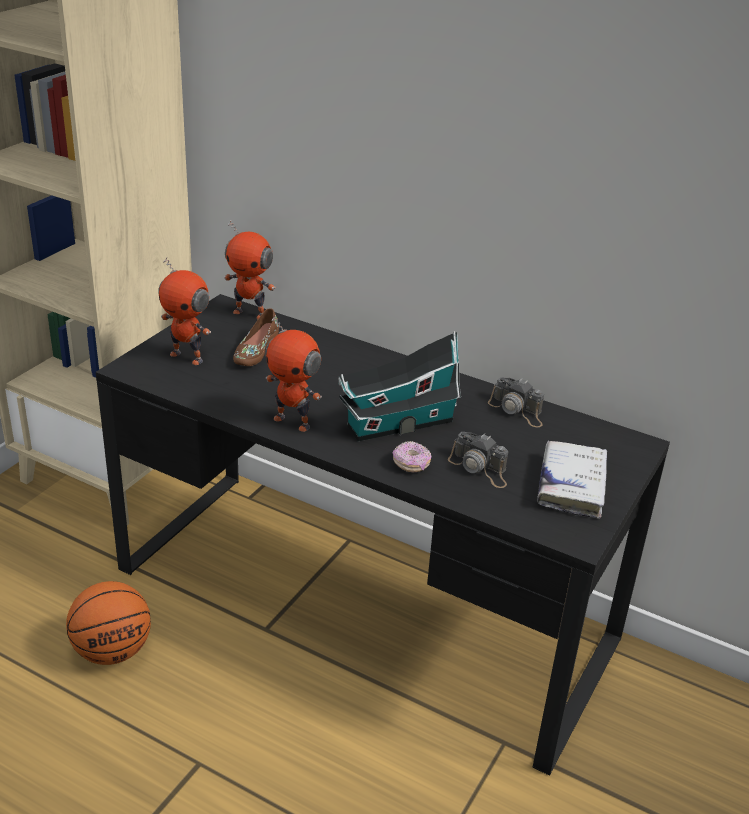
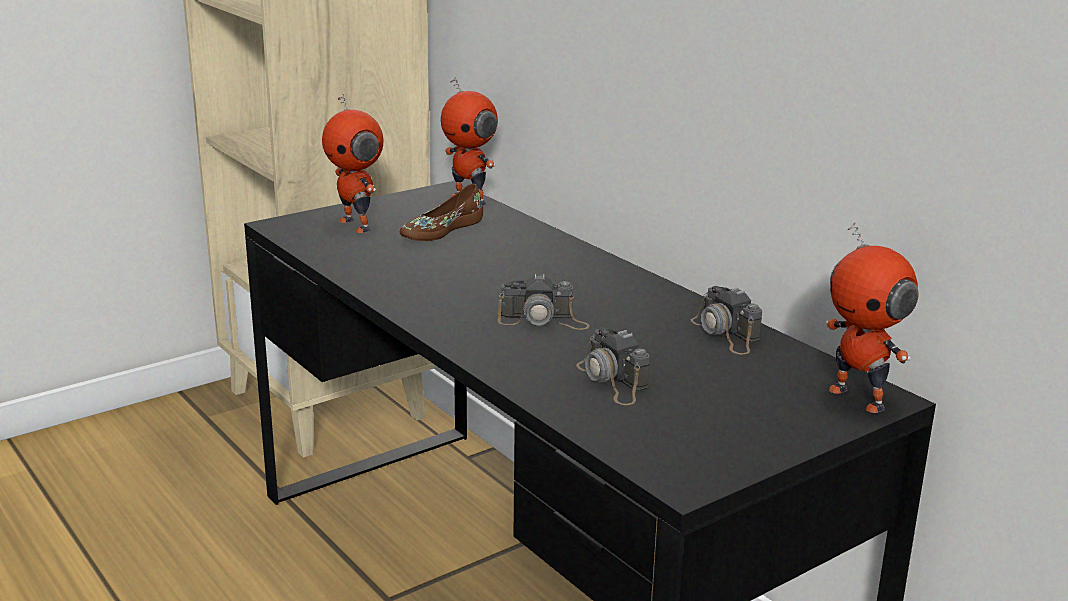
camera: 25 degrees right, 10 degrees down
basketball [66,581,151,665] -> none
toy robot [265,315,322,432] -> toy robot moved to [826,222,919,413]
toy house [338,331,461,441] -> camera [498,274,590,330]
donut [393,441,431,472] -> none
white book [537,441,607,519] -> none

